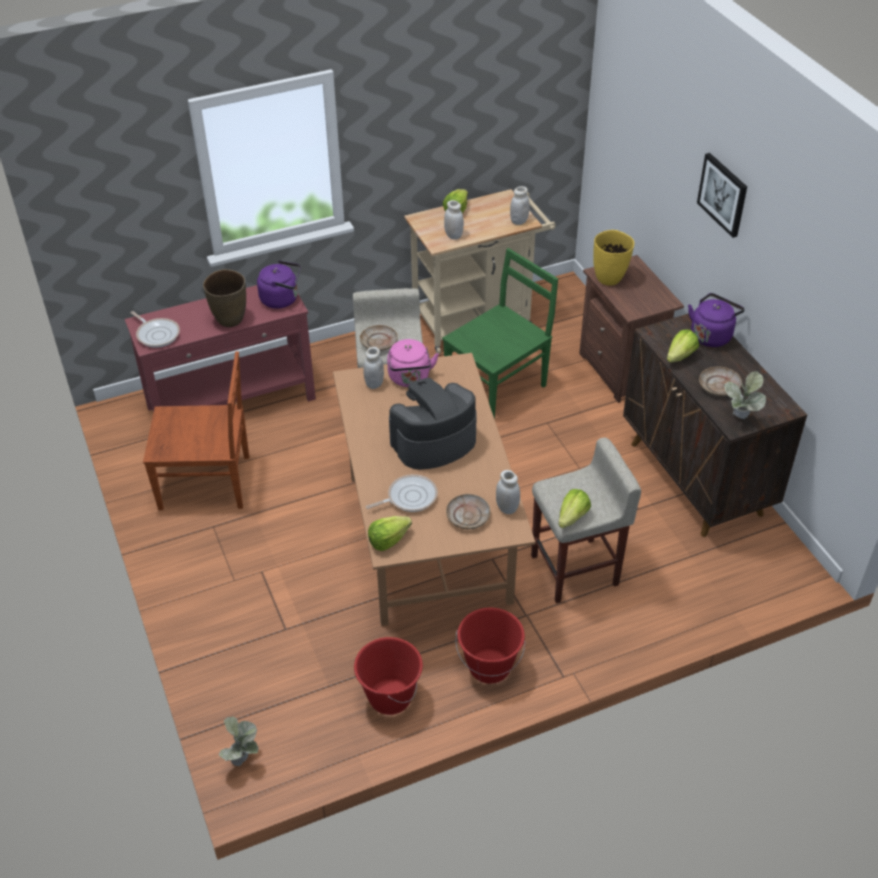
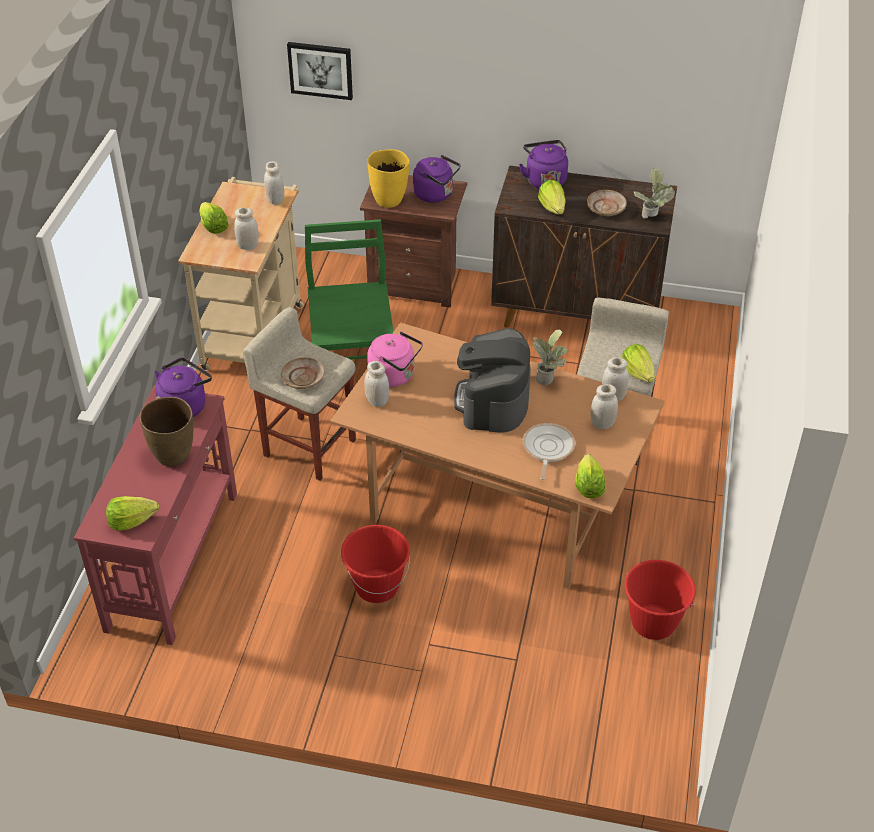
camera: 55 degrees left, 0 degrees up
frying pan [130,311,180,348] -> lettuce [106,496,159,531]
brown chair [143,351,249,510] -> none
potted plant [219,717,259,766] -> potted plant moved to [533,330,568,385]
beige plate [446,494,490,529] -> white jar [590,384,618,429]
red bucket [456,608,526,684] -> red bucket moved to [341,525,410,603]
picture [697,153,747,238] -> picture moved to [287,42,353,100]
none -> purple kettle [413,155,461,203]

